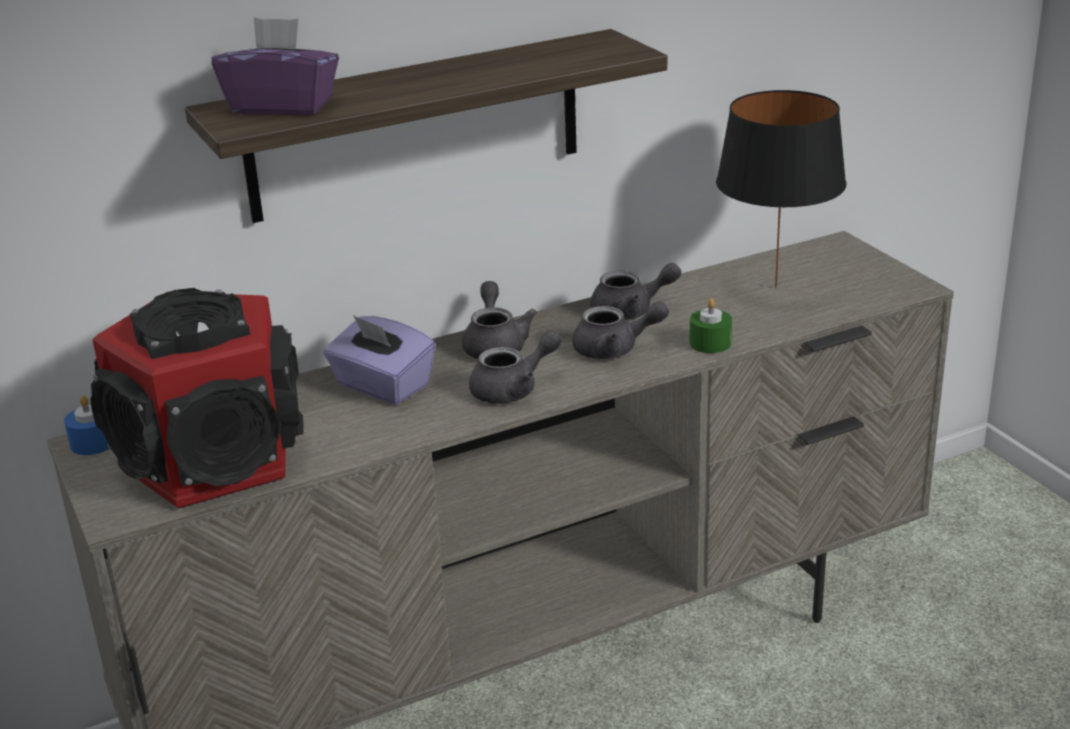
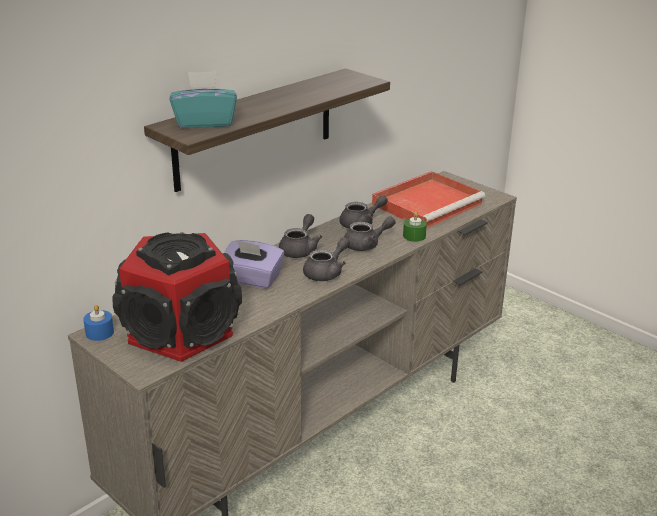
camera: 20 degrees left, 0 degrees up
purple tissue box [211,18,339,115] -> turquoise tissue box [170,71,237,128]
grey teapot [462,281,537,359] -> grey teapot turned 45 degrees clockwise [279,214,322,258]
black table lamp [716,90,846,288] -> red tray [372,171,485,228]

